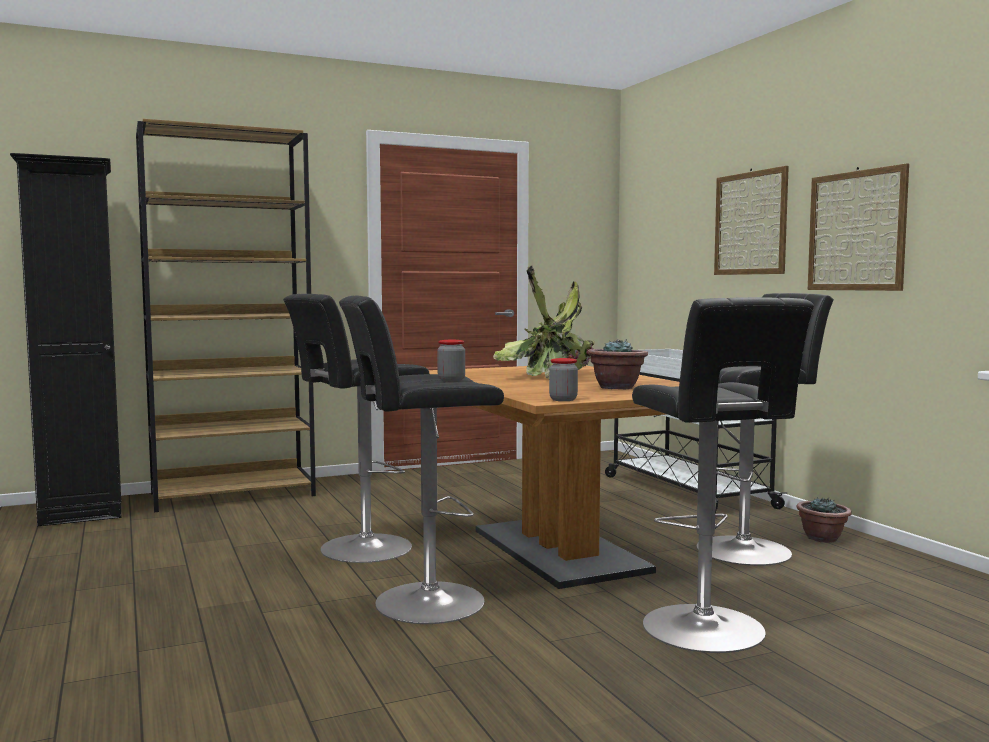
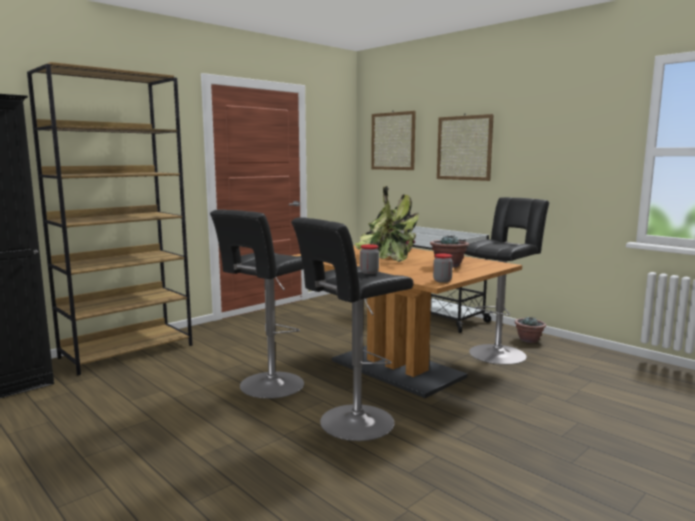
camera: 20 degrees left, 5 degrees up
black stool [632,297,814,653] -> none
picture [808,163,909,291] -> picture moved to [371,111,416,170]

